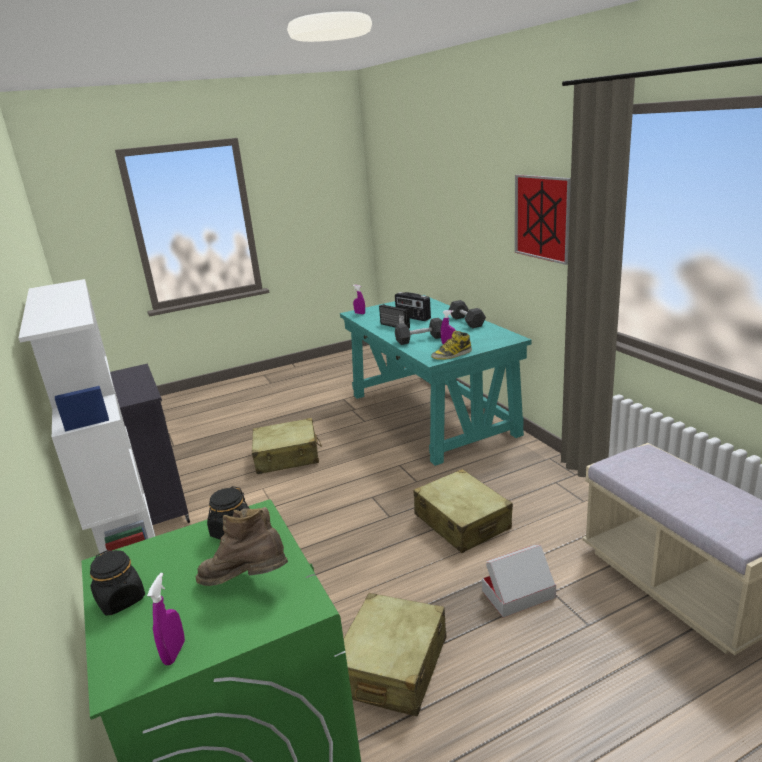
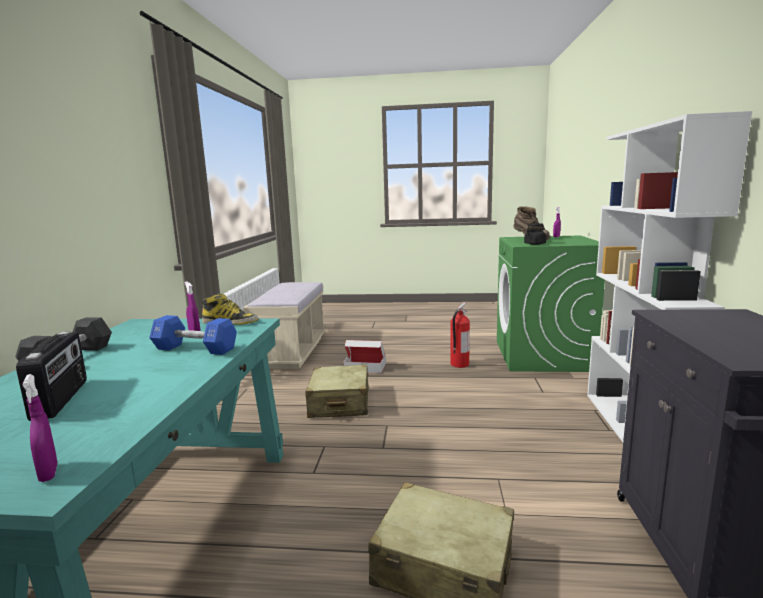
camera: 150 degrees left, 10 degrees down
black jar [90,550,145,615] -> none
beige suitcase [344,593,446,716] -> fire extinguisher [450,302,470,368]
radio [379,304,410,328] -> none
black dumbbell [395,318,442,345] -> blue dumbbell [149,315,237,355]
picture [515,175,571,265] -> none

